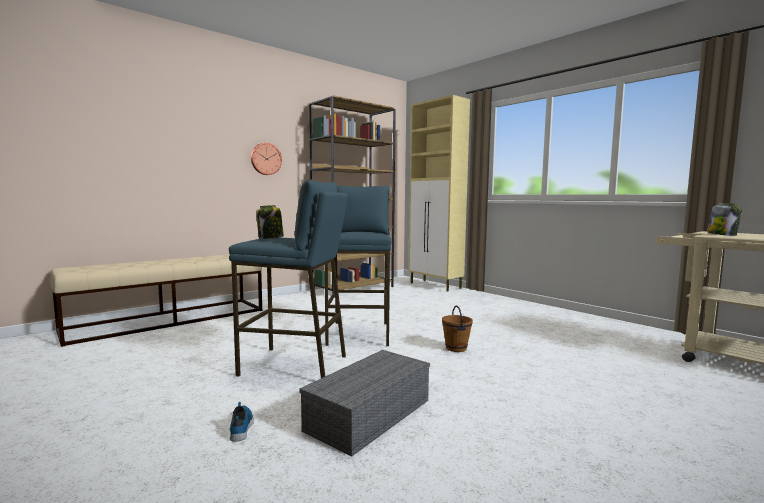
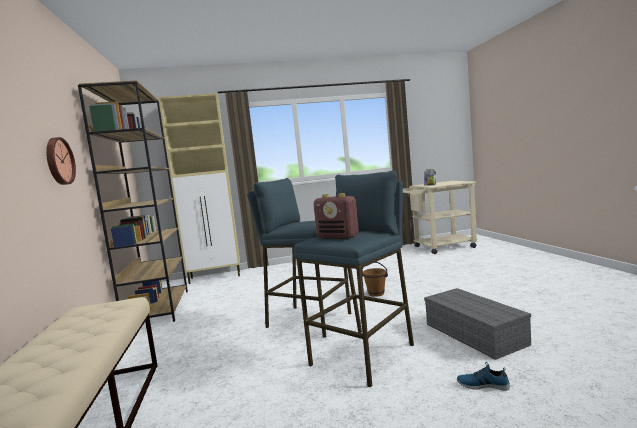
camera: 60 degrees left, 0 degrees up
jar [256,205,284,239] -> radio [313,193,359,239]

